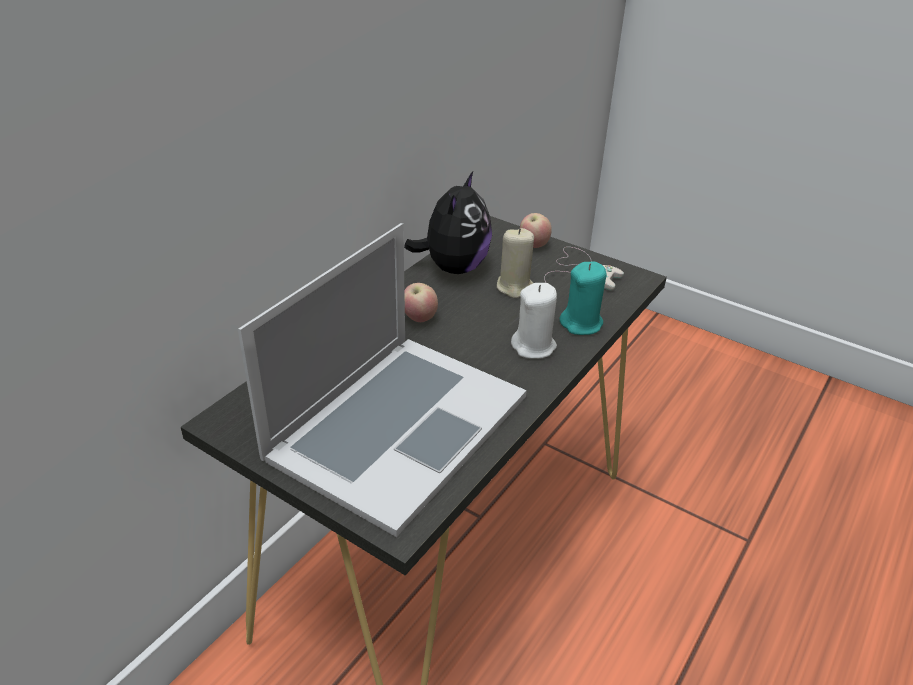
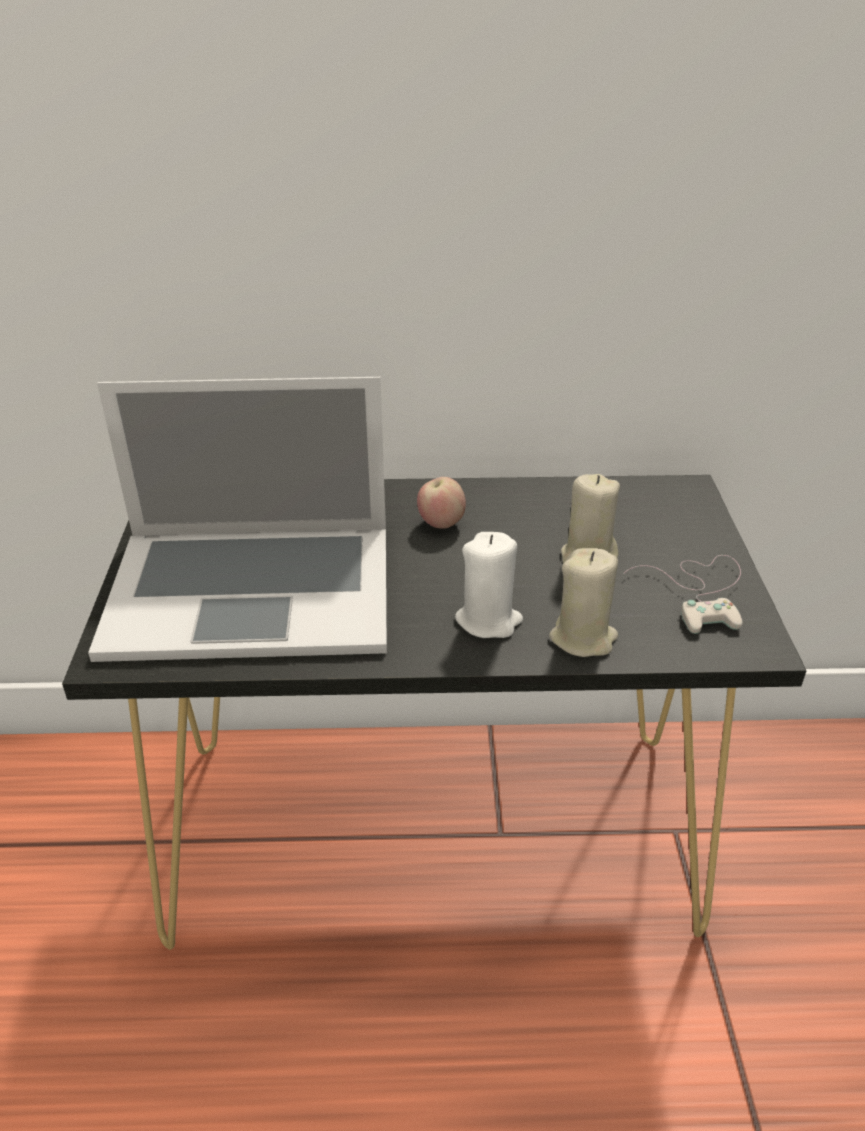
camera: 55 degrees right, 0 degrees up
plush toy [404,171,492,274] -> none
apple [520,213,552,248] -> none
turquoise candle [560,261,607,335] -> beige candle [549,548,618,657]

